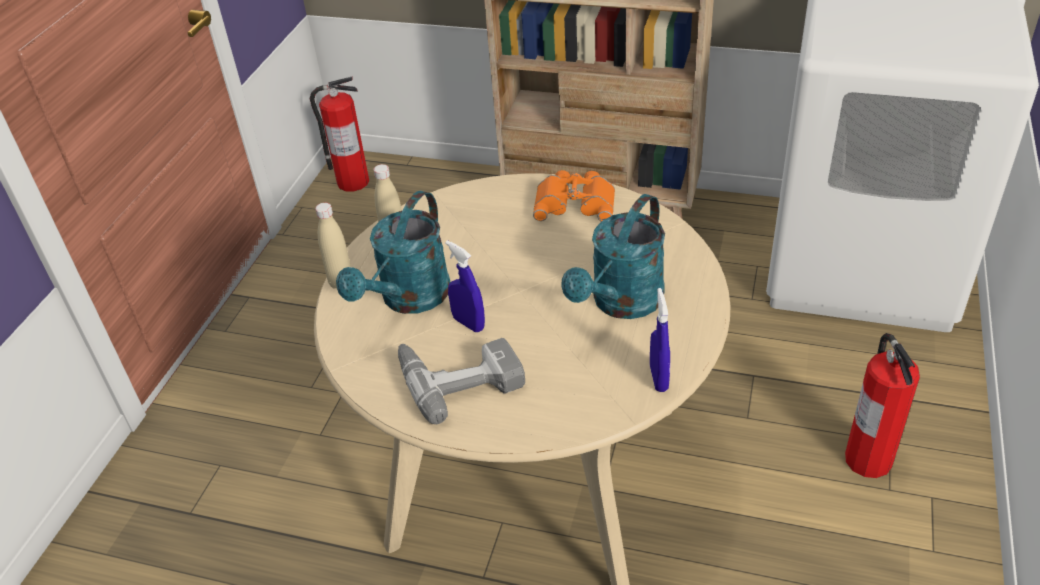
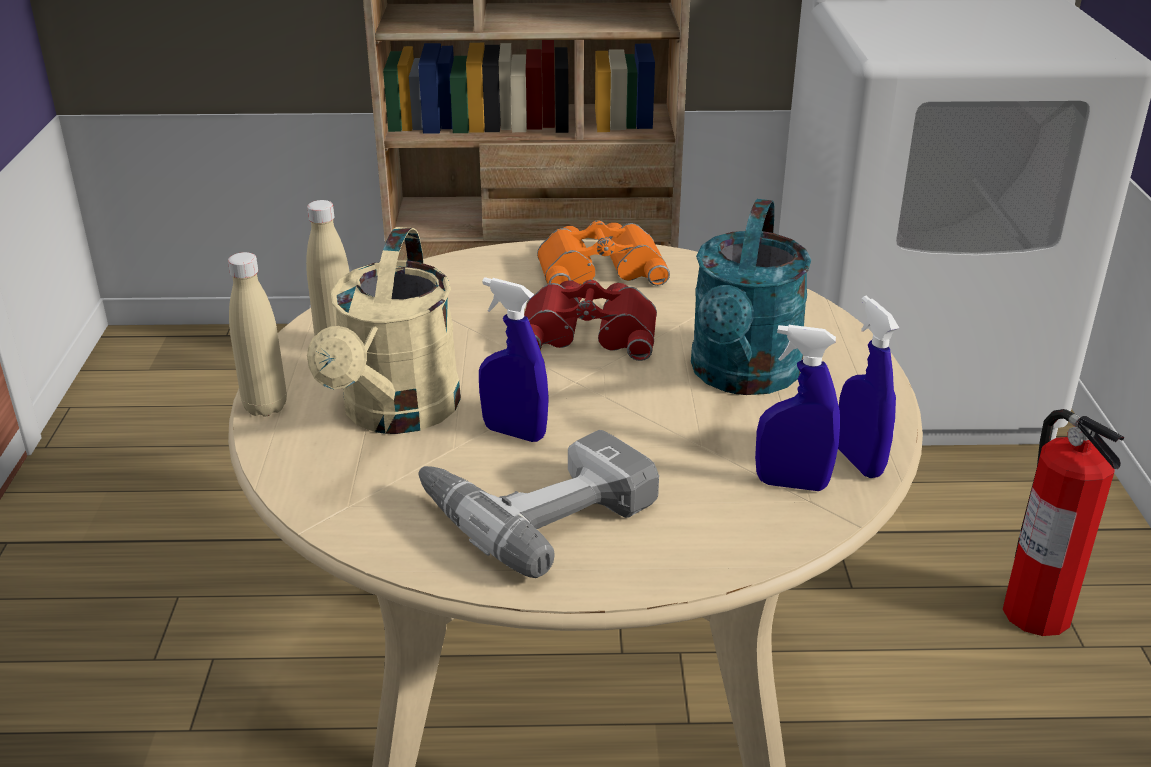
camera: 20 degrees left, 10 degrees down
fire extinguisher [310,76,369,192] -> none
turquoise watering can [336,191,451,314] -> beige watering can [307,227,461,434]
none -> red binoculars [524,280,657,361]
none -> blue spray bottle [755,325,840,491]

